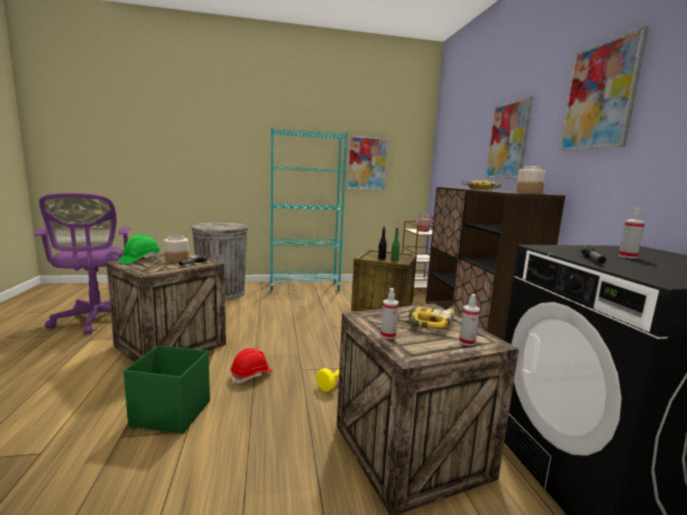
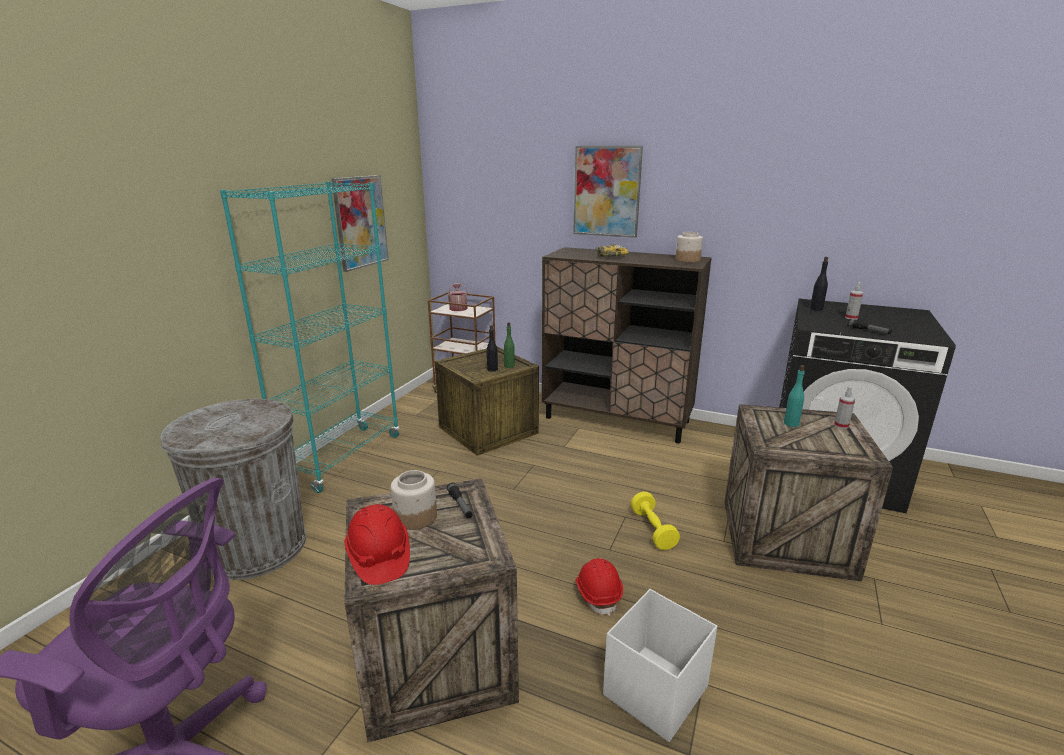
camera: 55 degrees left, 10 degrees up
green hard hat [119,235,160,264] -> red hard hat [344,504,410,585]
green storage box [123,346,210,434] -> white storage box [603,589,717,742]
spray bottle [381,288,399,339] -> none
power drill [397,305,457,329] -> turquoise bottle [784,365,805,427]
picture [559,26,649,151] -> none
none -> black bottle [810,257,828,311]

